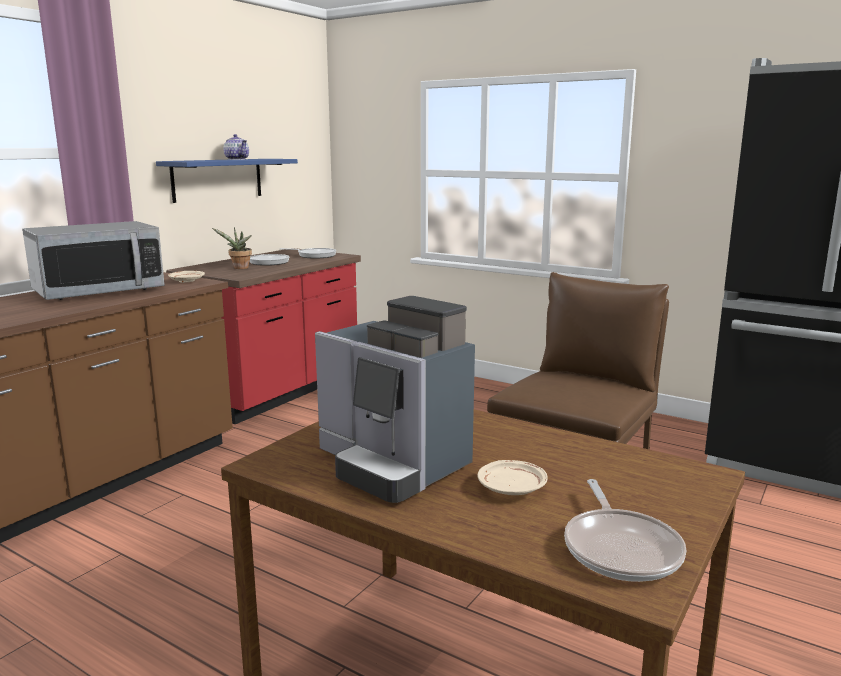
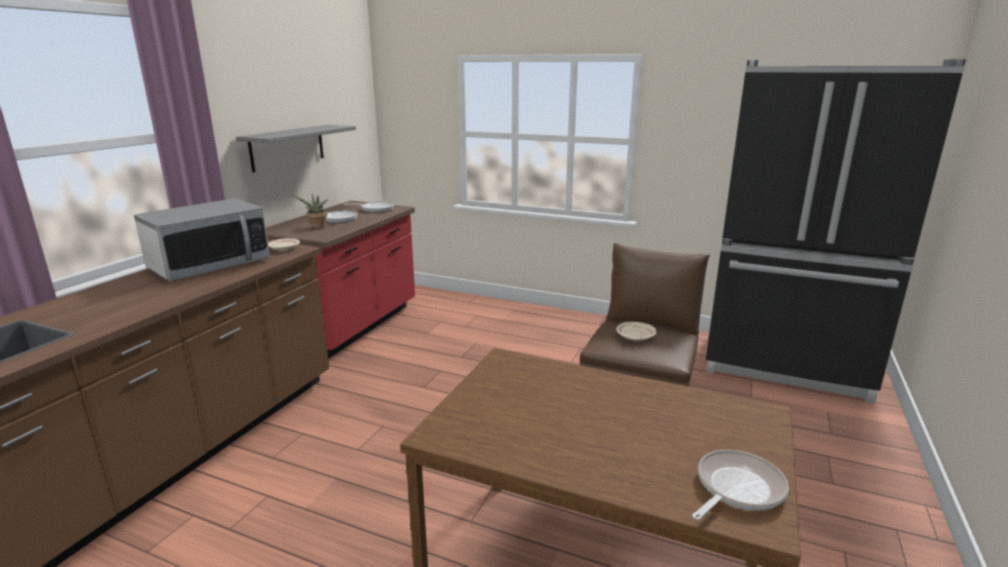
camera: 10 degrees left, 5 degrees up
blue shelf [156,159,298,203] -> grey shelf [236,125,356,172]
teapot [224,134,249,160] -> none
coffee machine [315,296,475,503] -> none
beige plate [477,460,548,495] -> beige plate moved to [616,322,657,341]
frying pan [564,479,686,582] -> frying pan turned 120 degrees counterclockwise [692,450,789,520]

